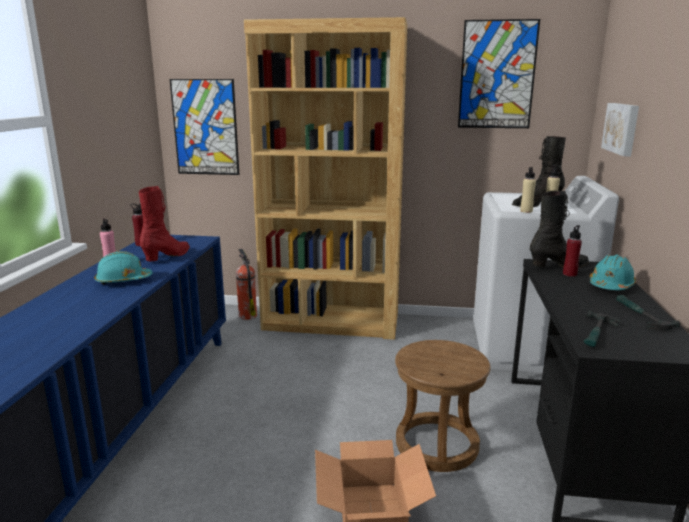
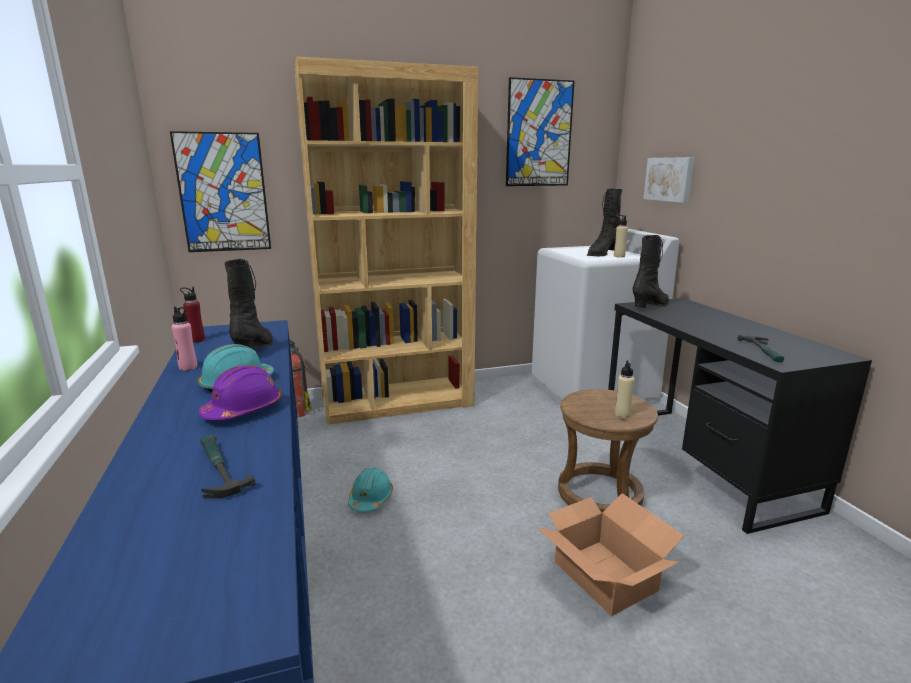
camera: 25 degrees left, 0 degrees up
red boot [139,186,190,261] -> black boot [225,259,273,349]
beige bottle [520,167,536,213] -> beige bottle moved to [615,360,635,418]
red bottle [563,225,582,277] -> none
turquoise hard hat [590,255,636,290] -> turquoise hard hat moved to [348,467,393,512]
hammer [616,295,680,330] -> hammer moved to [200,435,256,499]
none -> purple hard hat [198,365,282,420]

